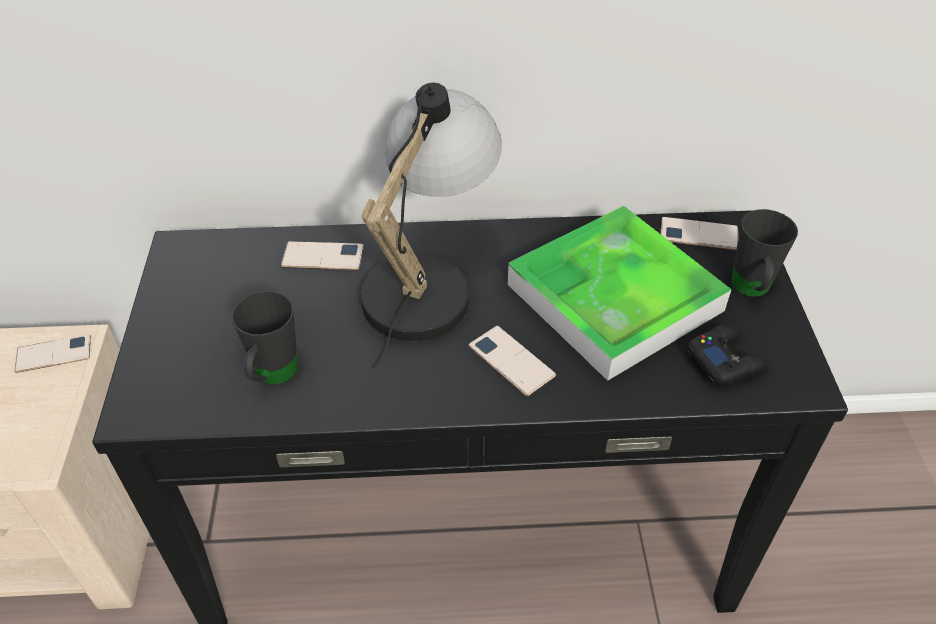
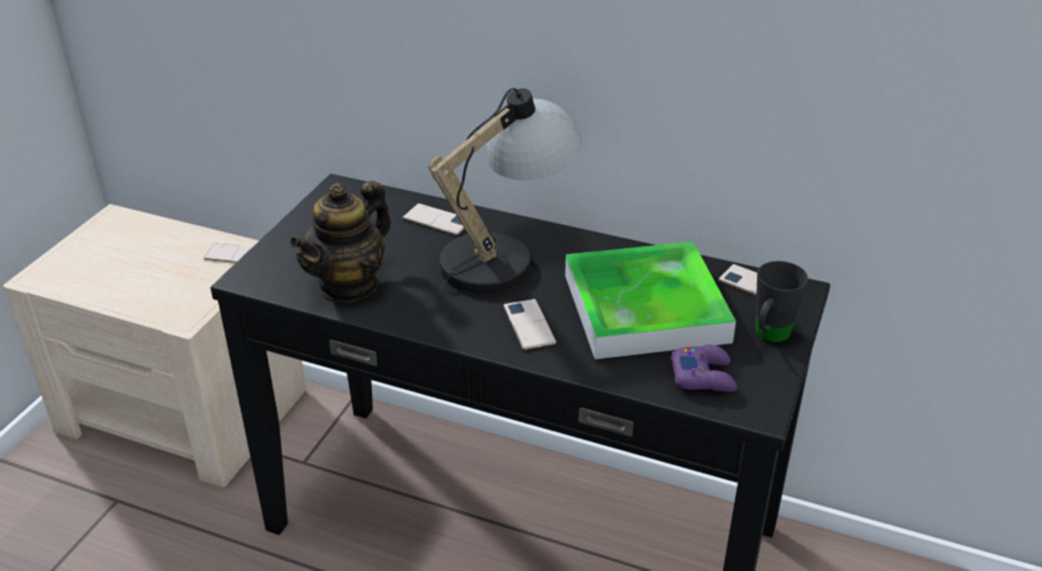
camera: 25 degrees right, 10 degrees down
black mug [231,291,298,384] -> teapot [290,181,391,303]
black game controller [686,324,770,386] -> purple game controller [671,345,737,392]

